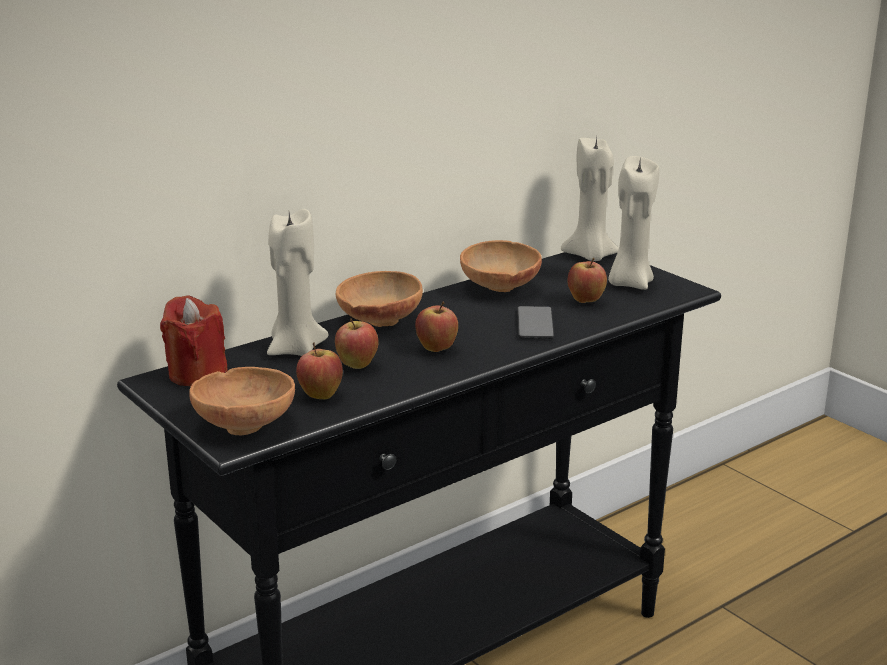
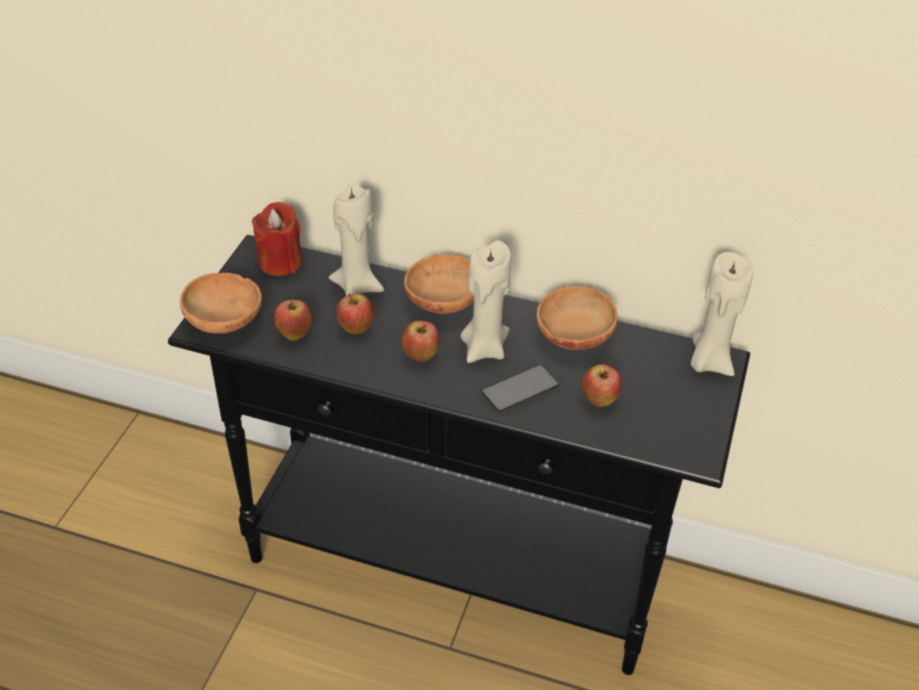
camera: 55 degrees right, 20 degrees up
beige candle [608,156,659,290] -> beige candle moved to [461,241,511,363]

